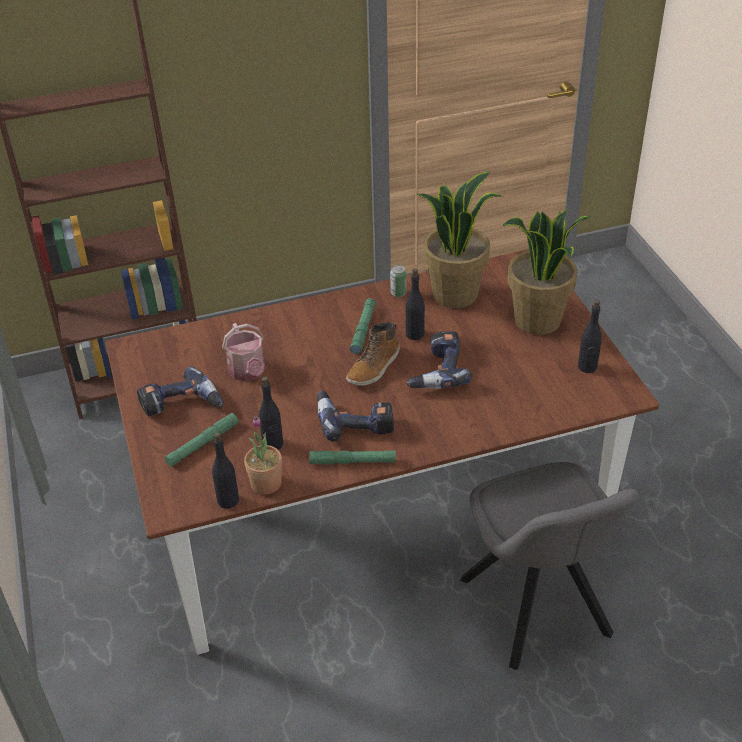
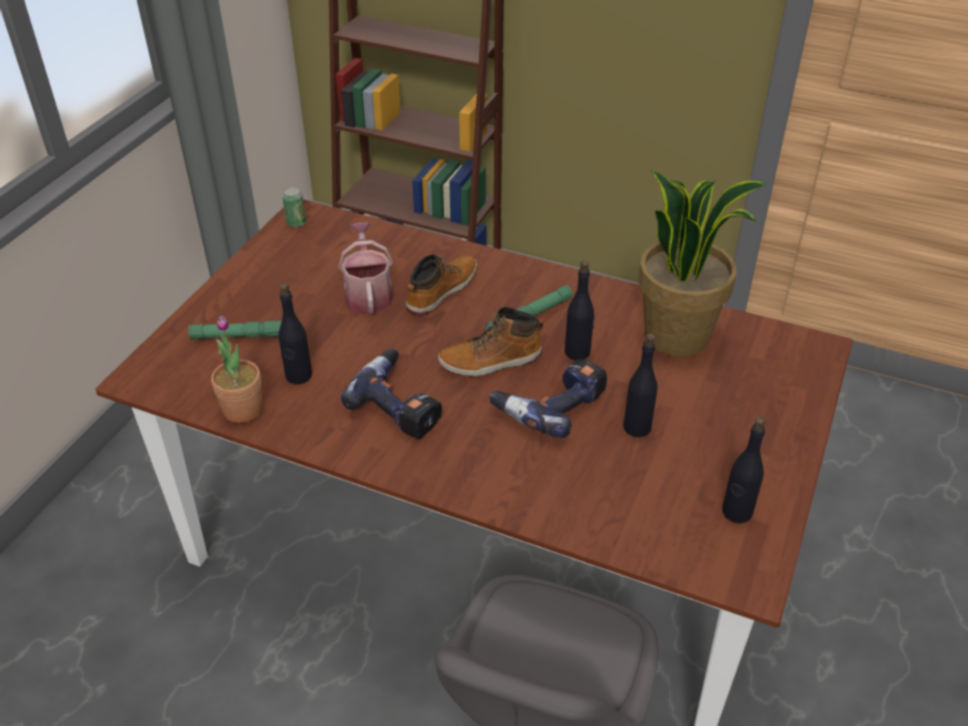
camera: 40 degrees right, 0 degrees up
power drill [137,366,224,416] -> none
black bottle [212,433,239,509] -> black bottle moved to [623,334,657,437]
watering can [222,323,265,381] -> watering can turned 150 degrees clockwise [338,223,393,315]
green flashlight [309,450,396,464] -> none
can [390,265,407,297] -> can moved to [282,187,306,227]
potted plant [502,208,591,335] -> none
none -> boot [406,254,477,316]

